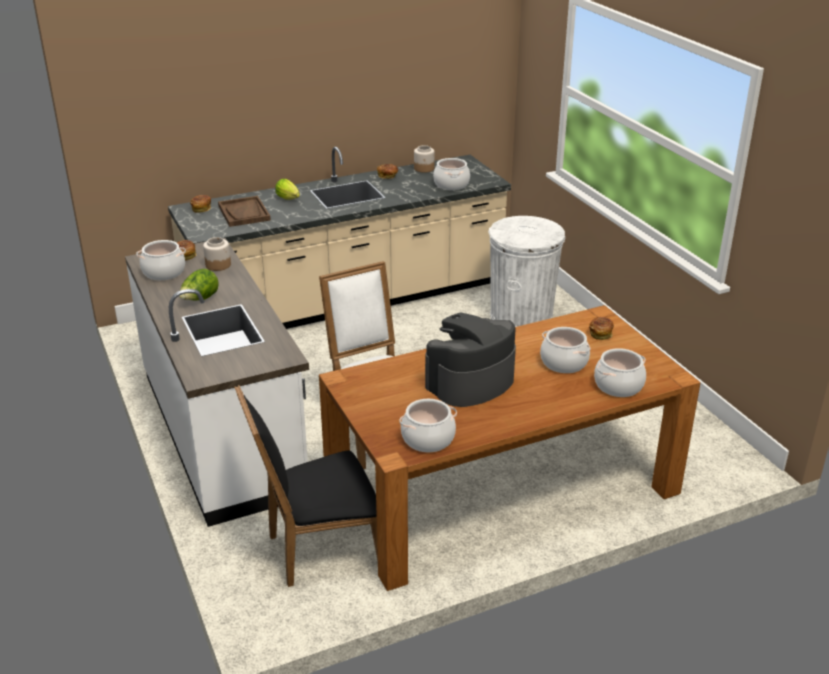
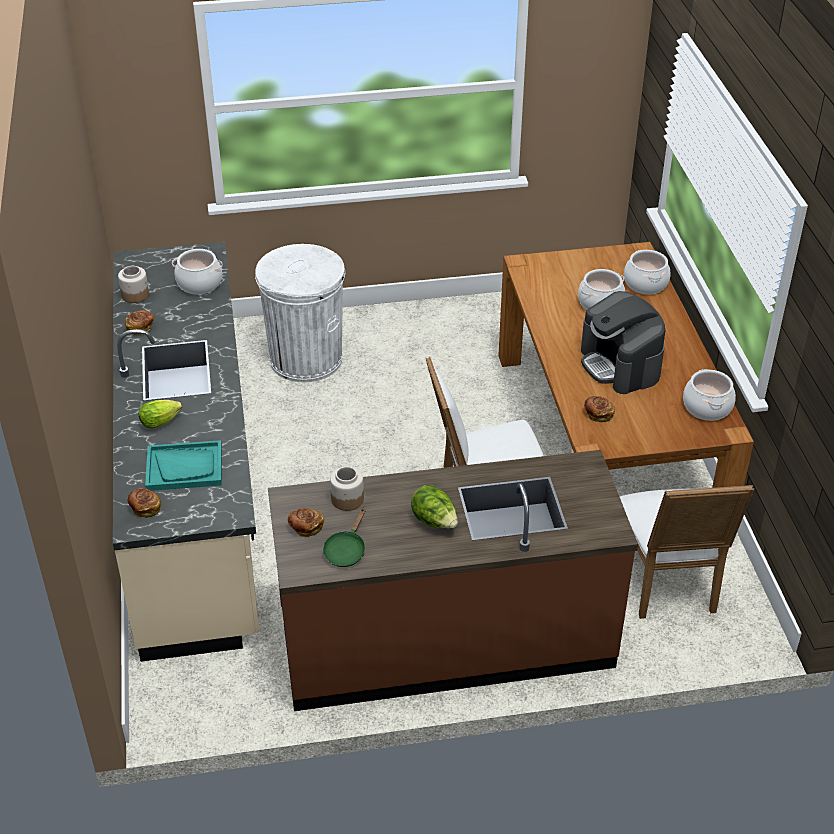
camera: 75 degrees left, 10 degrees up
white counter [125,238,309,527] -> brown counter [268,450,638,711]
cooking pot [136,240,186,280] -> green frying pan [323,508,365,567]
brown tray [218,196,271,227] -> turquoise tray [145,440,222,491]
black chair [234,385,378,587] -> white chair [620,485,754,619]
bread [589,317,614,340] -> bread moved to [584,396,615,422]

